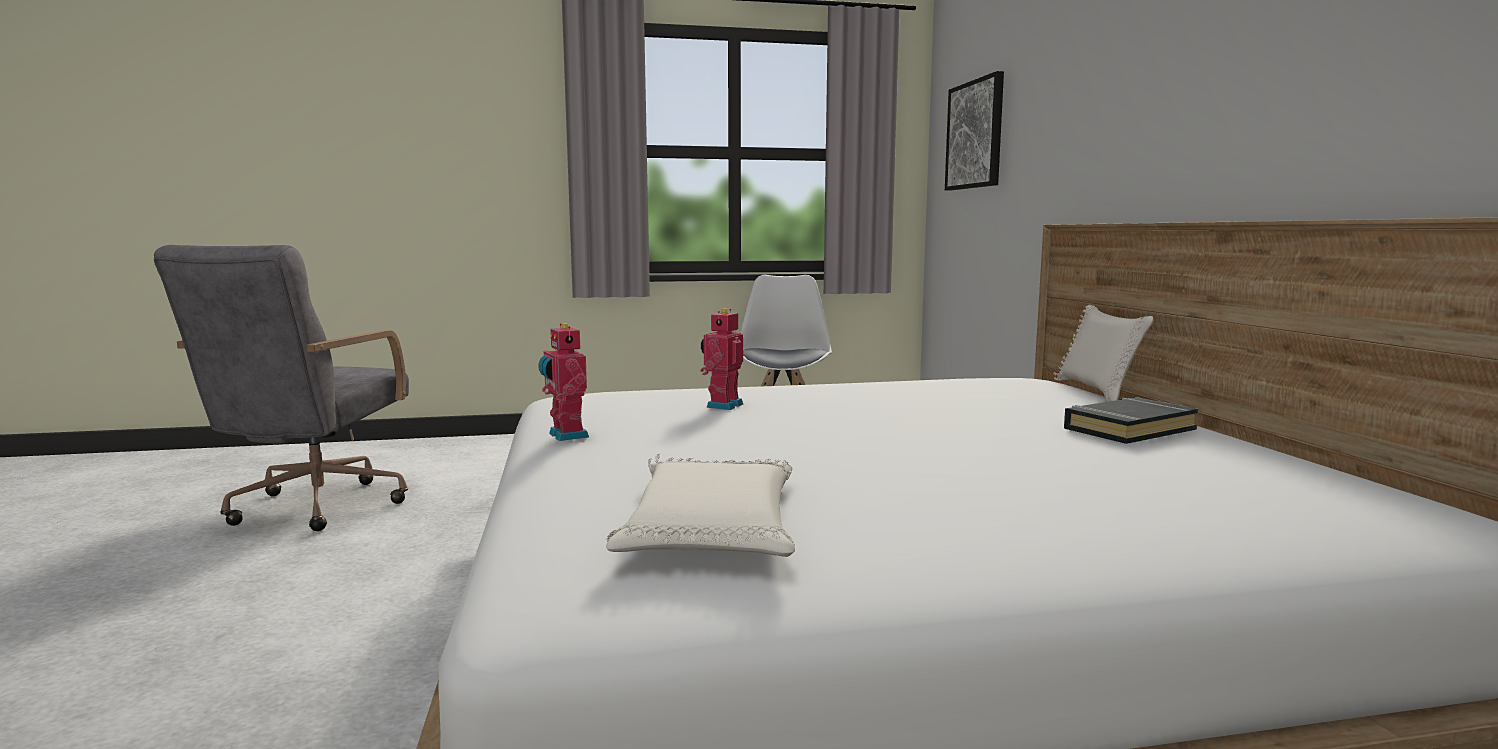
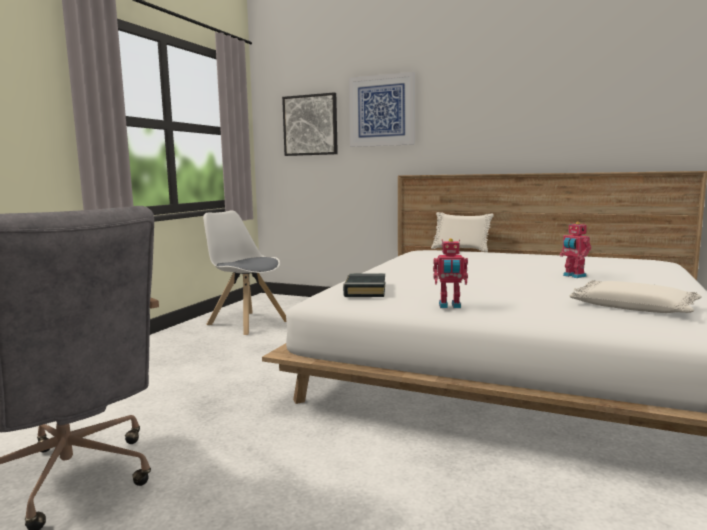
camera: 55 degrees left, 0 degrees up
toy robot [700,308,744,410] -> toy robot moved to [560,222,591,278]
black book [1064,397,1199,444] -> black book moved to [343,273,385,297]
none -> picture [349,72,415,147]

